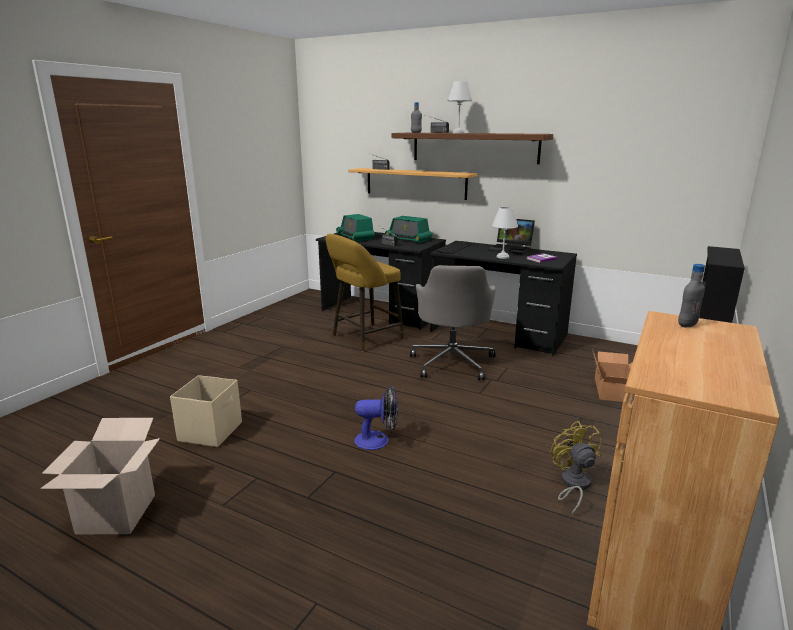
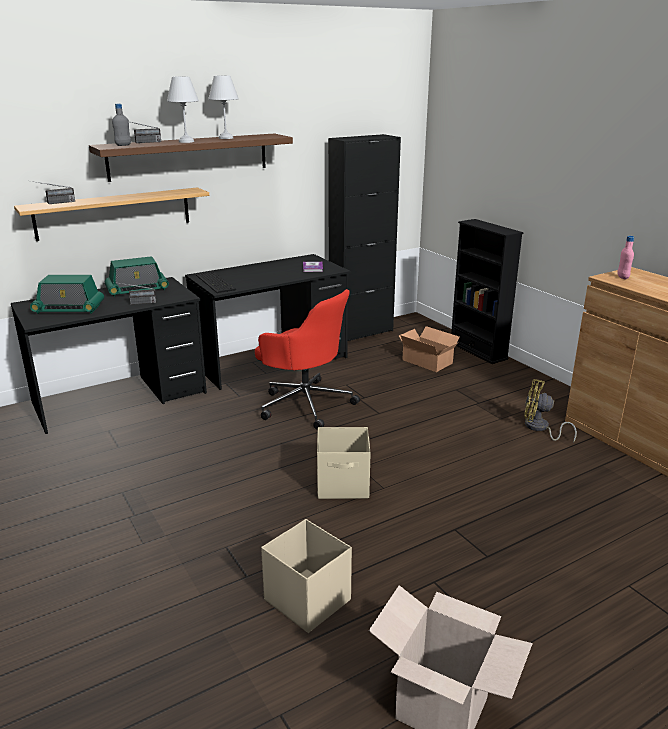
camera: 60 degrees left, 5 degrees up
yellow stool [326,234,404,352] -> none
fan [355,385,398,450] -> none
grey office chair [410,265,496,380] -> red office chair [255,289,360,430]
laptop [488,219,535,255] -> none
white table lamp [492,207,518,259] -> white table lamp moved to [208,76,239,139]
grey bottle [678,264,705,327] -> pink bottle [617,236,634,279]
none -> beige storage box [317,427,371,499]
none -> black cabinet [328,134,401,341]

